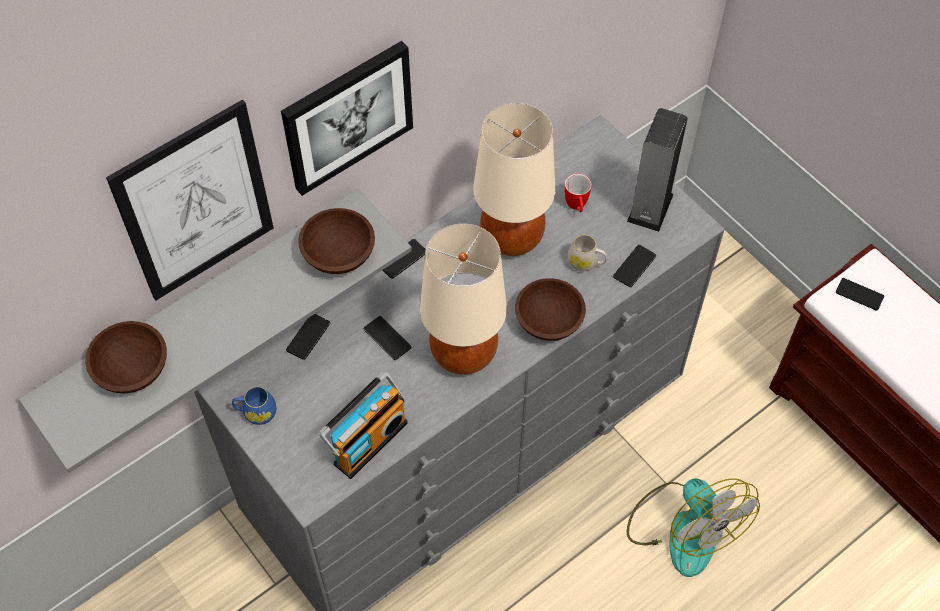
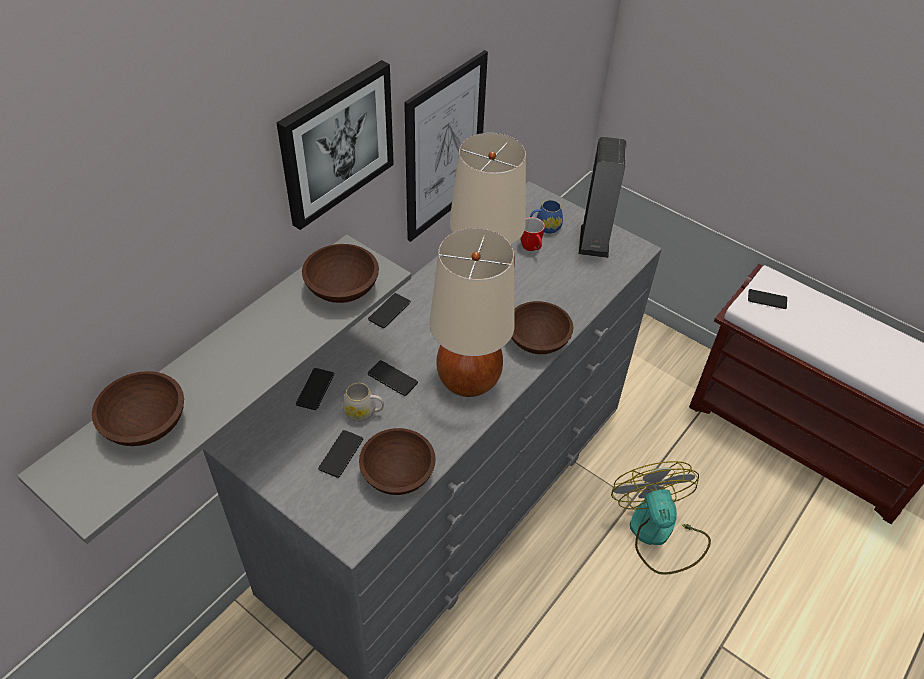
camera: 15 degrees left, 10 degrees down
picture [106,99,274,300] -> picture moved to [404,50,488,242]
blue mug [232,387,276,425] -> blue mug moved to [530,200,563,234]
radio [319,372,408,479] -> brown bowl [359,428,435,495]
white mug [568,235,607,271] -> white mug moved to [343,383,384,422]
phone [613,245,656,287] -> phone moved to [318,430,363,478]
fan [626,478,760,577] -> fan turned 150 degrees counterclockwise [611,461,711,575]

